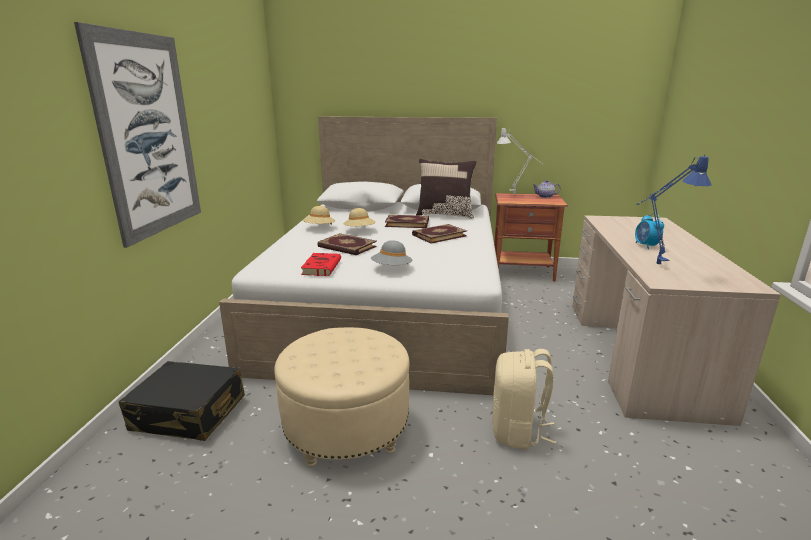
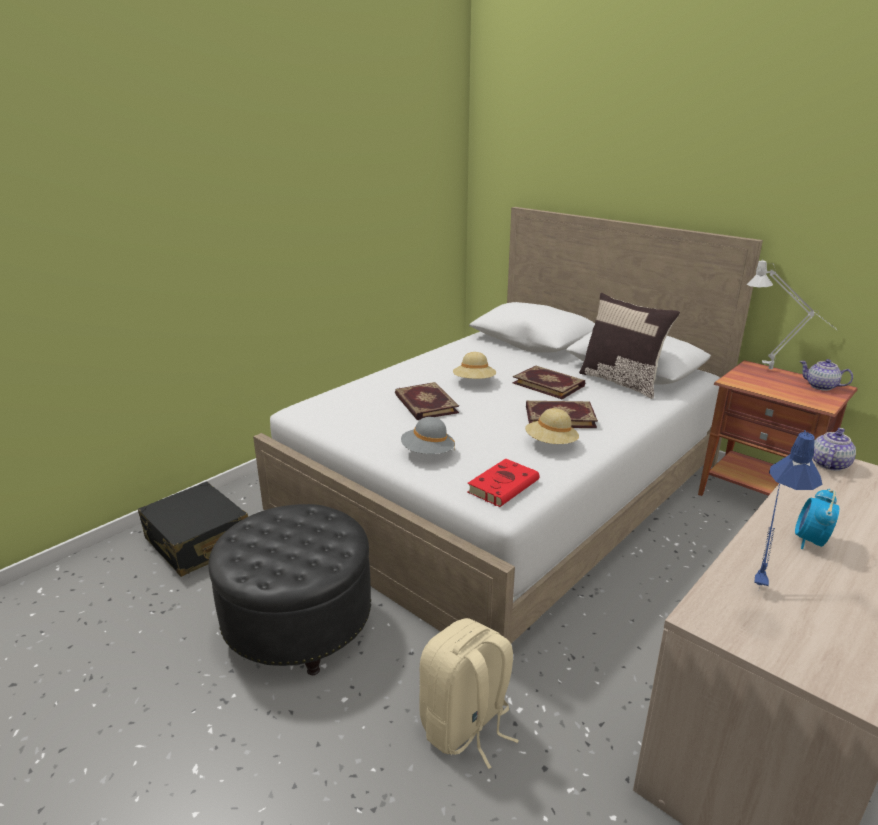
camera: 35 degrees right, 5 degrees up
picture [74,22,201,248] -> none
beige ottoman [274,327,409,467] -> black ottoman [208,504,371,675]
red book [301,253,341,276] -> red book moved to [467,459,539,507]
beige hat [302,206,335,225] -> beige hat moved to [525,408,579,444]
none -> teapot [813,428,856,471]

